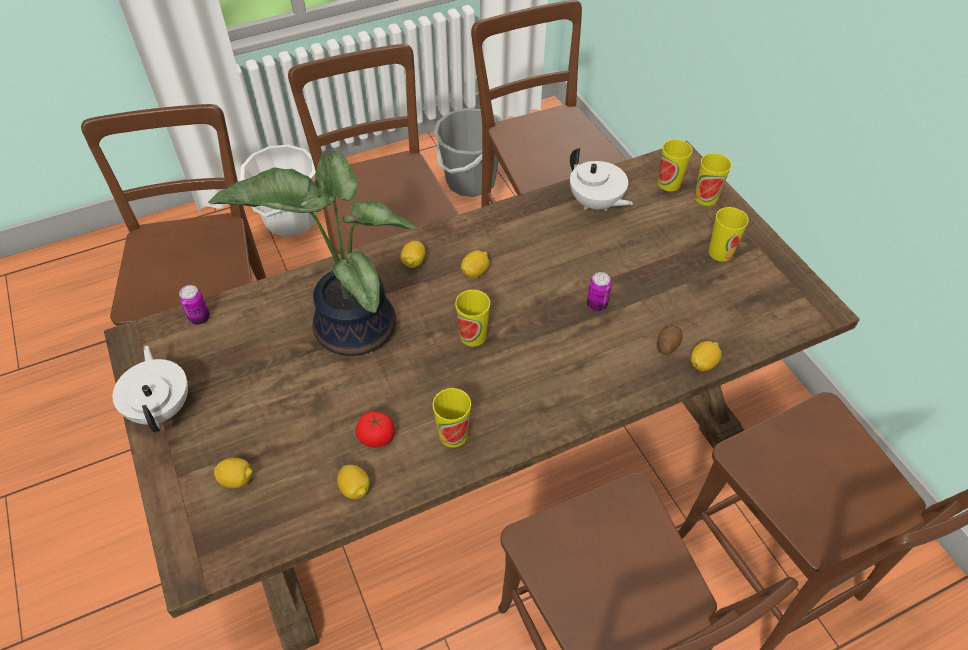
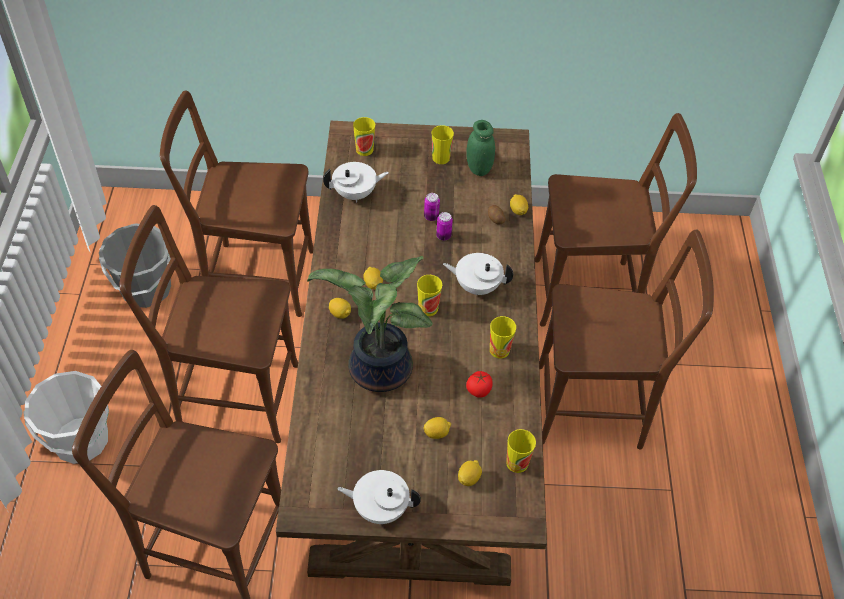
camera: 65 degrees left, 0 degrees up
can [179,285,210,325] -> can moved to [424,193,440,221]
lemon [337,465,370,499] -> lemon moved to [423,417,451,439]
cup [695,153,732,206] -> cup moved to [506,429,536,473]
none -> white teapot [443,253,513,295]
none -> green jar [466,120,495,176]

